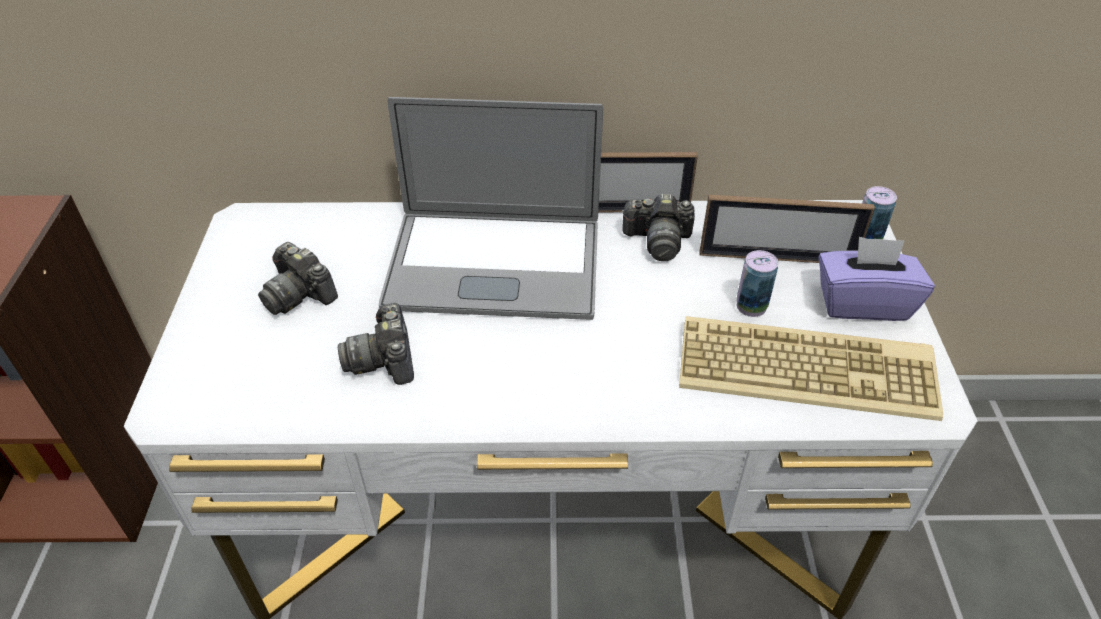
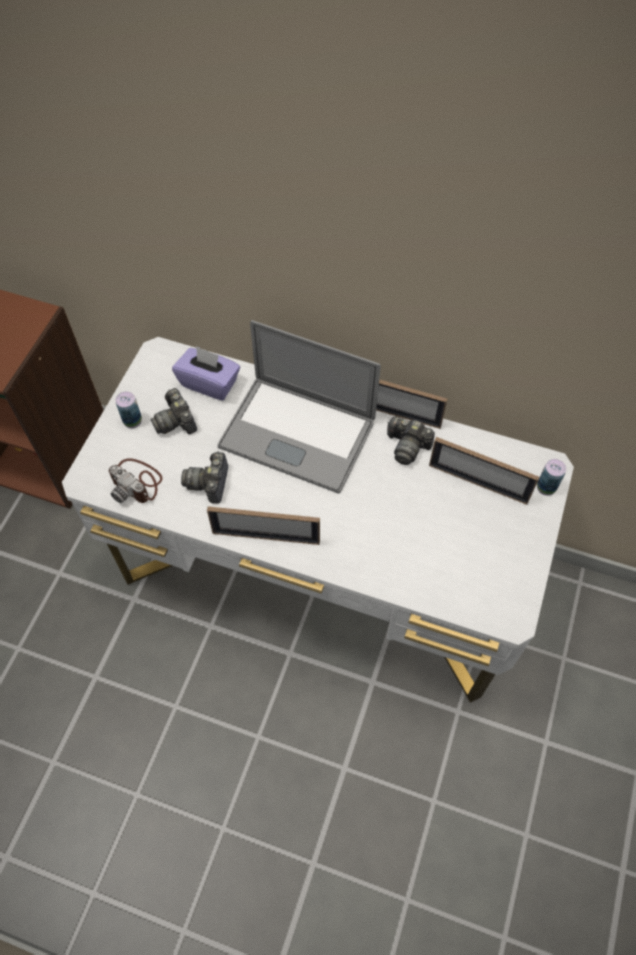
camera: 20 degrees right, 15 degrees up
keyboard [679,316,943,421] -> none
can [736,250,778,317] -> can moved to [115,391,142,428]
purple tissue box [819,237,935,321] -> purple tissue box moved to [172,346,240,401]
none -> camera [109,458,162,503]
none -> picture frame [207,506,320,545]

